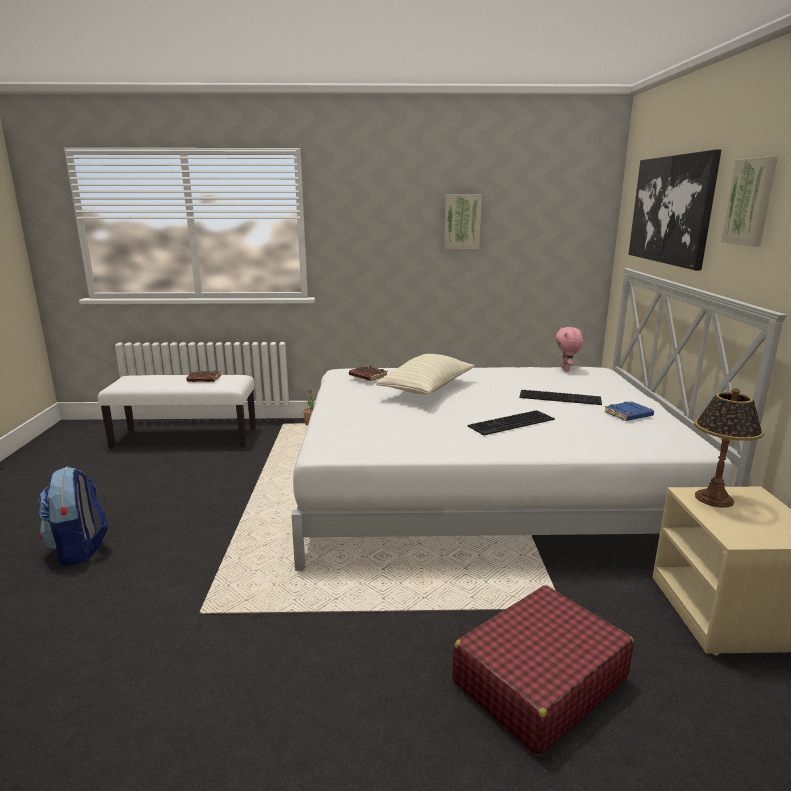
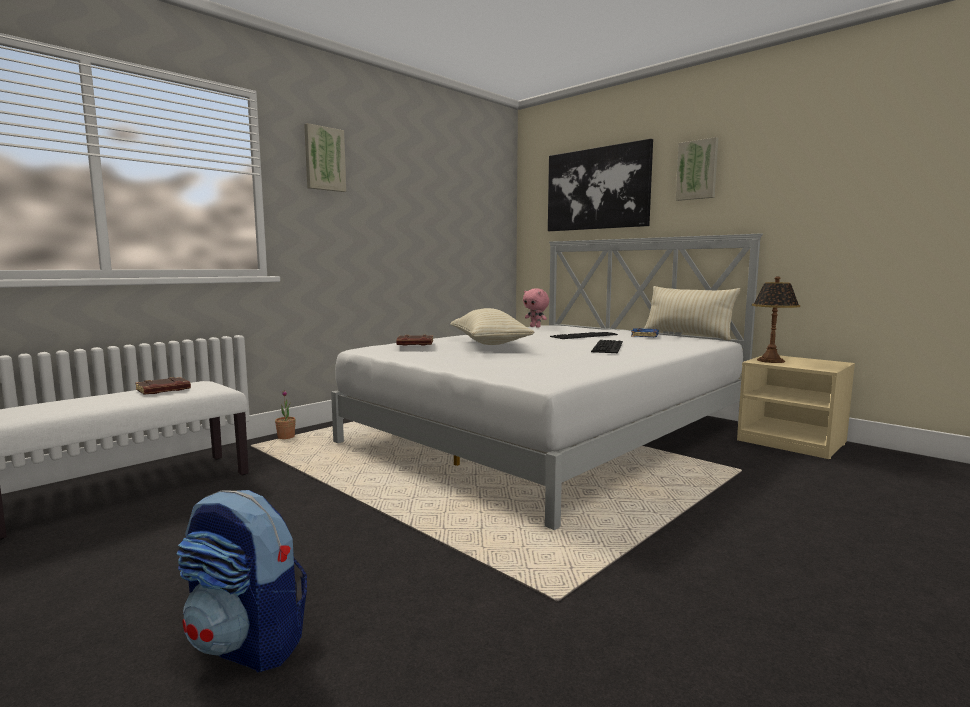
camera: 45 degrees left, 10 degrees down
picture [444,194,482,249] -> picture moved to [304,123,346,192]
red suitcase [452,585,634,756] -> none
none -> beige pillow [644,286,740,340]

